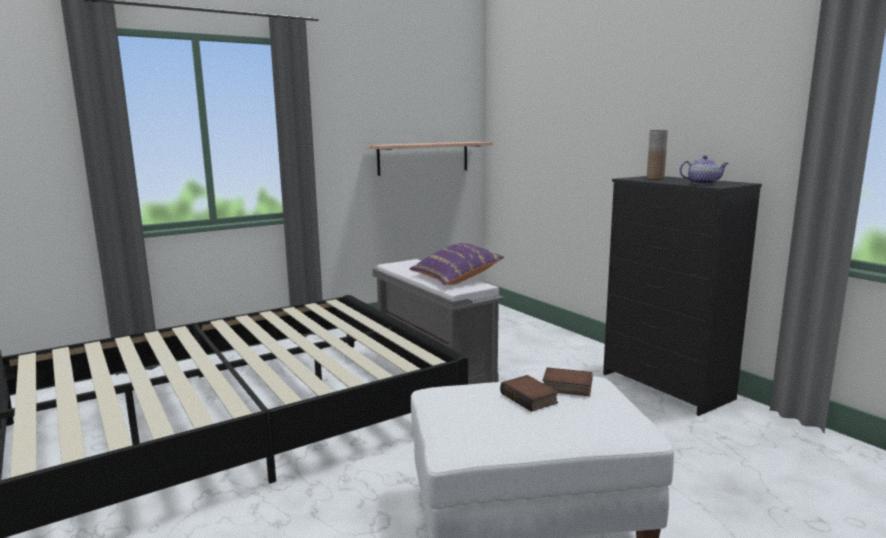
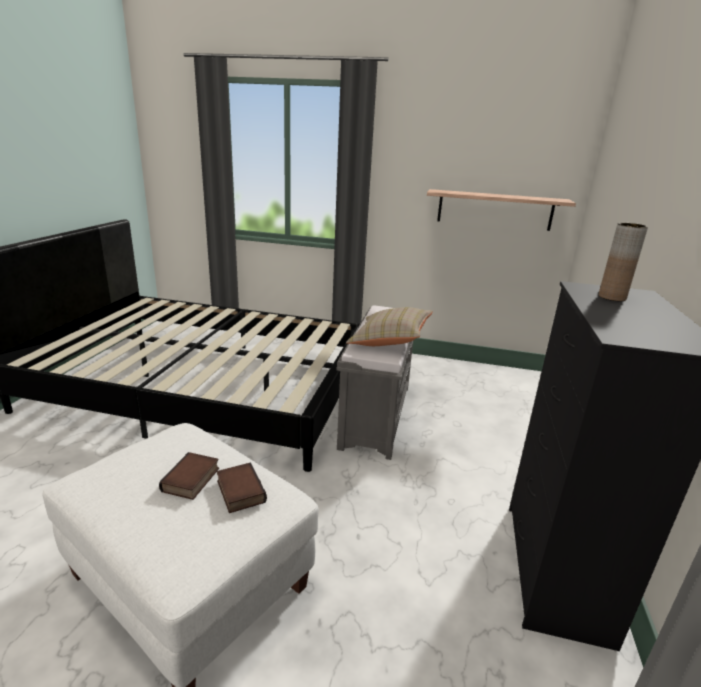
camera: 45 degrees right, 10 degrees up
purple pillow [409,243,504,285] -> beige pillow [346,307,433,346]
teapot [679,155,728,185] -> none

